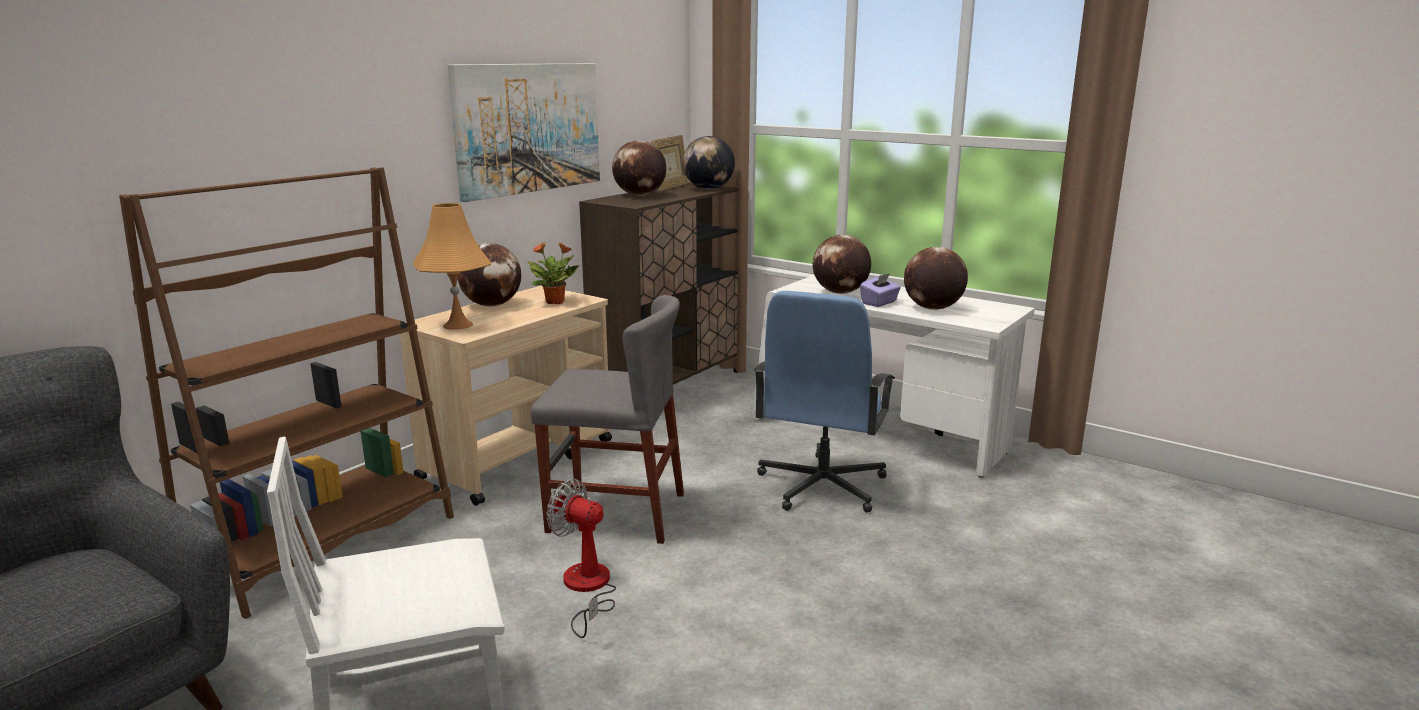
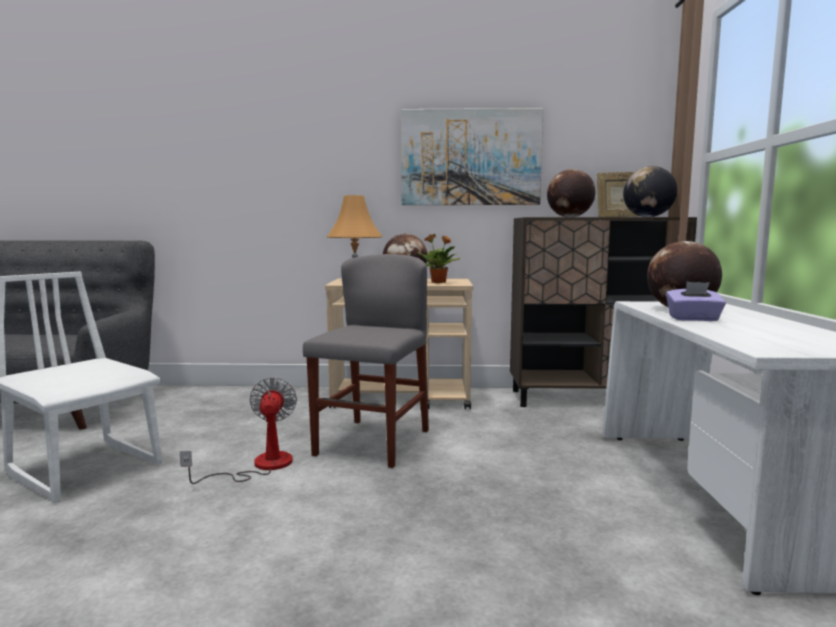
camera: 55 degrees right, 10 degrees down
brown bookcase [119,167,454,619] -> none
grey chair [531,295,684,544] -> grey chair turned 135 degrees counterclockwise [303,254,429,468]
blue office chair [754,291,895,513] -> none
globe [904,247,968,310] -> none

